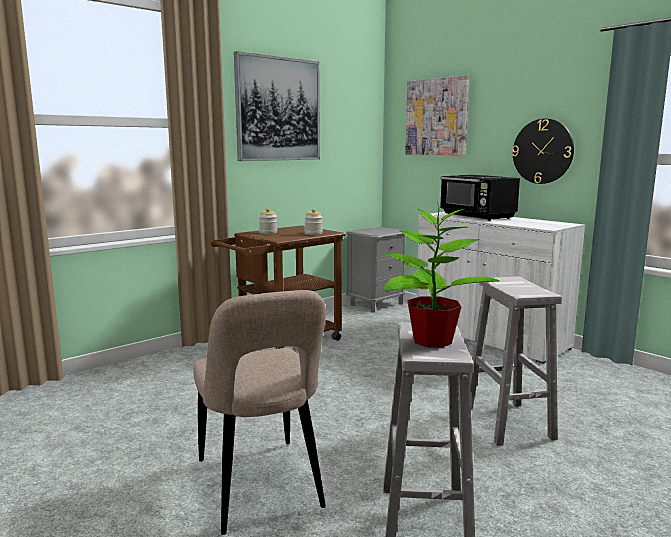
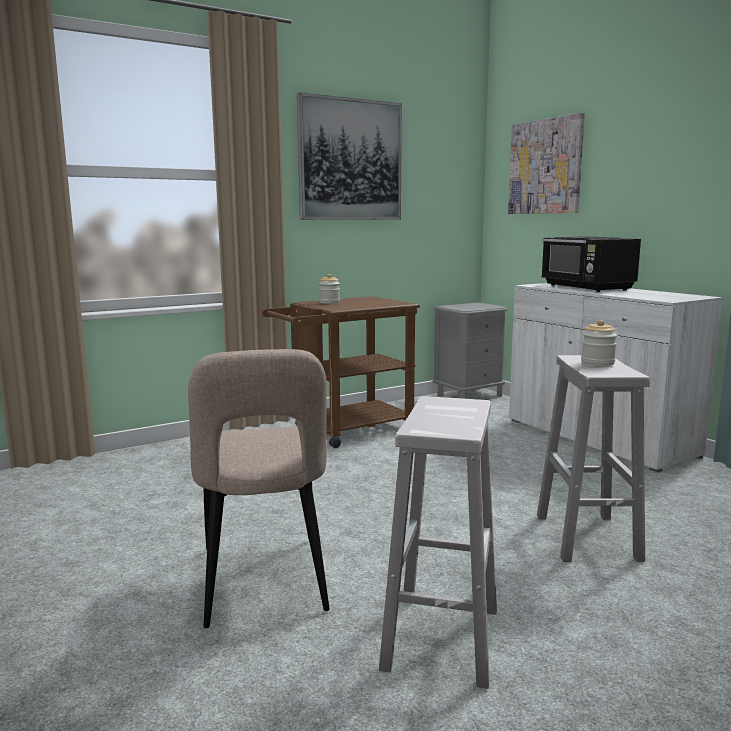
camera: 10 degrees right, 0 degrees up
jar [304,209,323,235] -> jar moved to [581,320,617,366]
potted plant [383,202,500,348] -> none
wall clock [512,119,574,184] -> none

